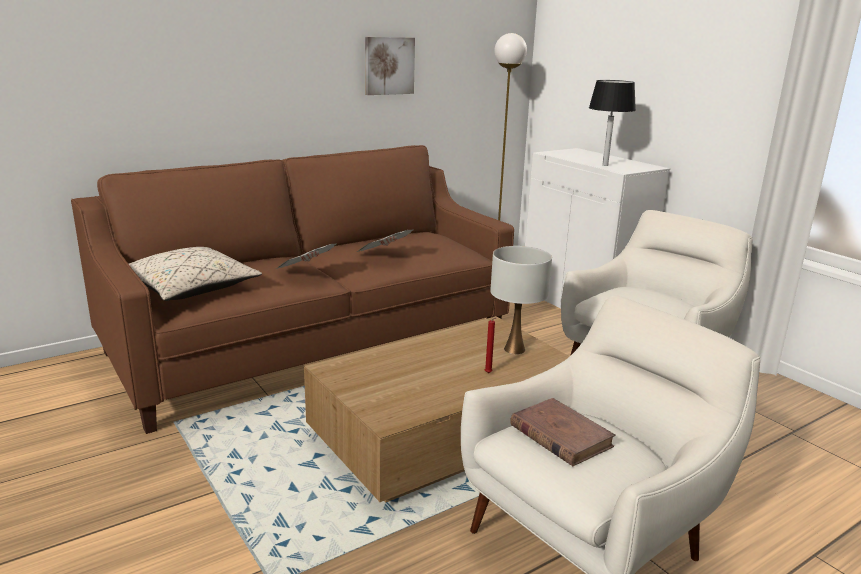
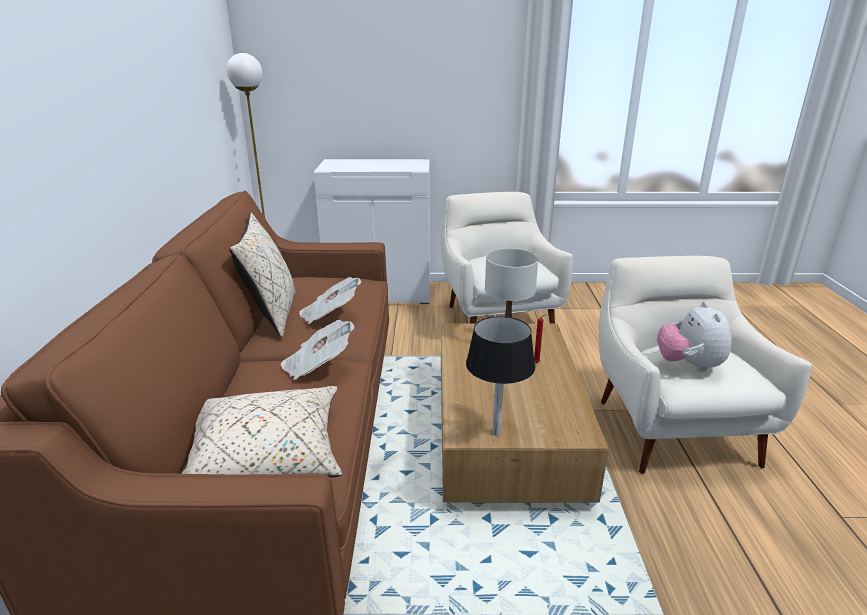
camera: 55 degrees left, 5 degrees up
picture [365,37,415,95] -> none
brown book [510,398,616,466] -> plush toy [657,302,732,372]
black table lamp [589,80,636,166] -> black table lamp moved to [466,316,535,435]
none -> beige pillow [229,213,296,337]

